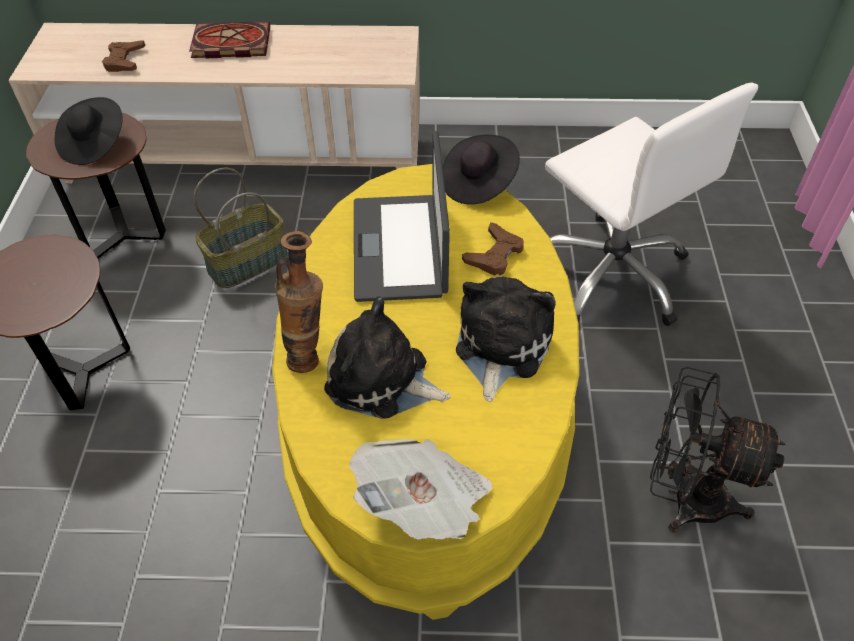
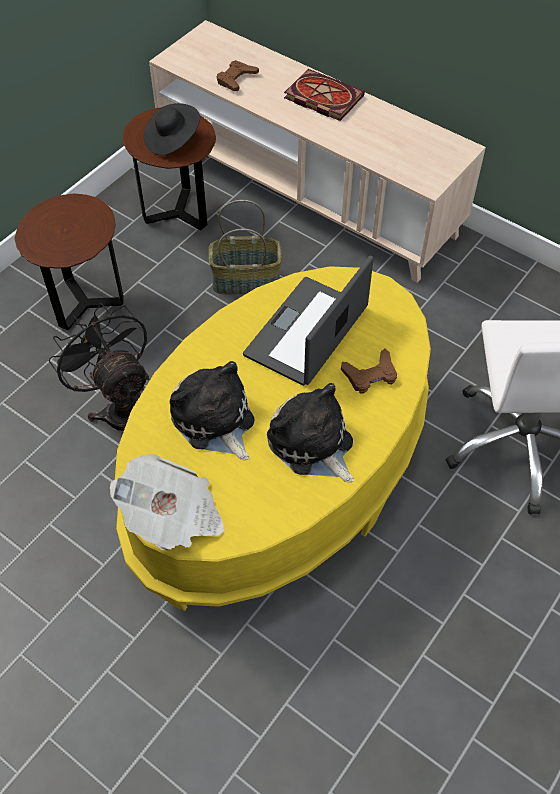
camera: 35 degrees right, 5 degrees up
vase [275,231,323,373] -> none
black hat [442,135,520,205] -> none
plush toy [456,276,556,401] -> plush toy turned 90 degrees counterclockwise [267,383,354,483]
black fan [650,367,786,533] -> black fan moved to [49,303,150,431]

